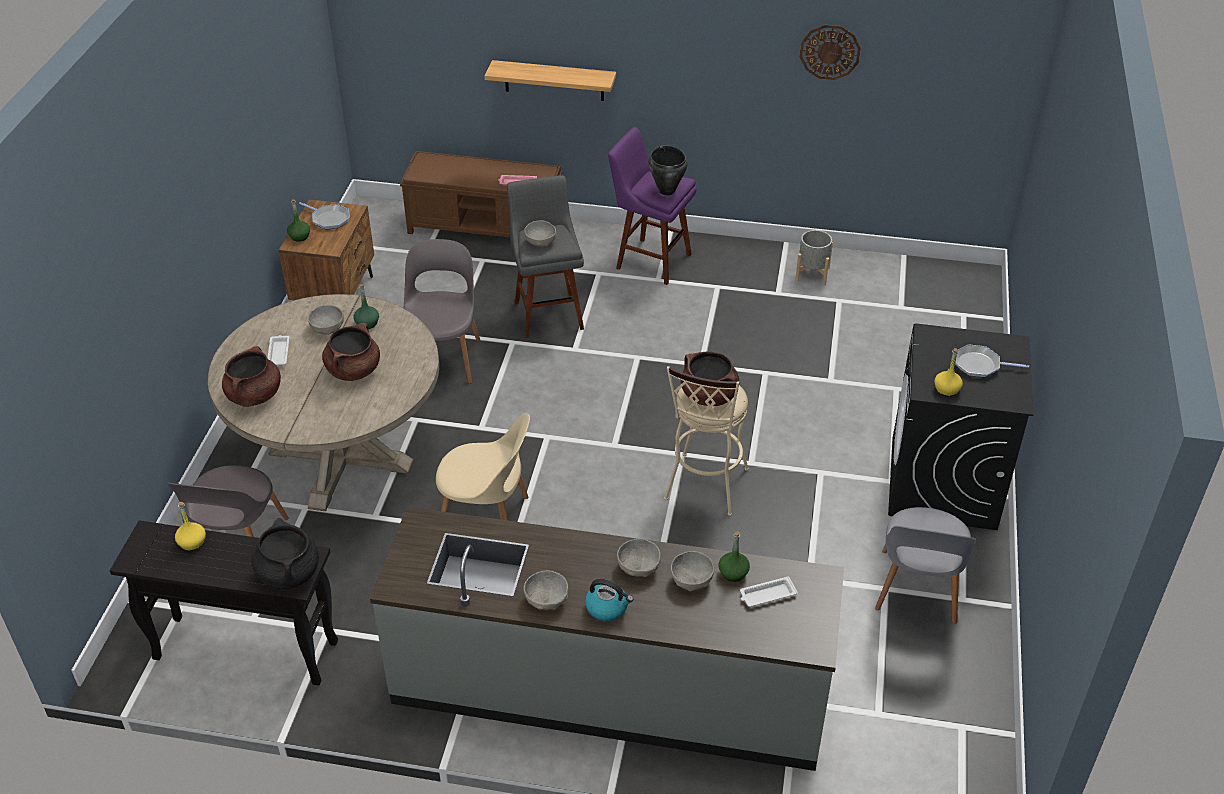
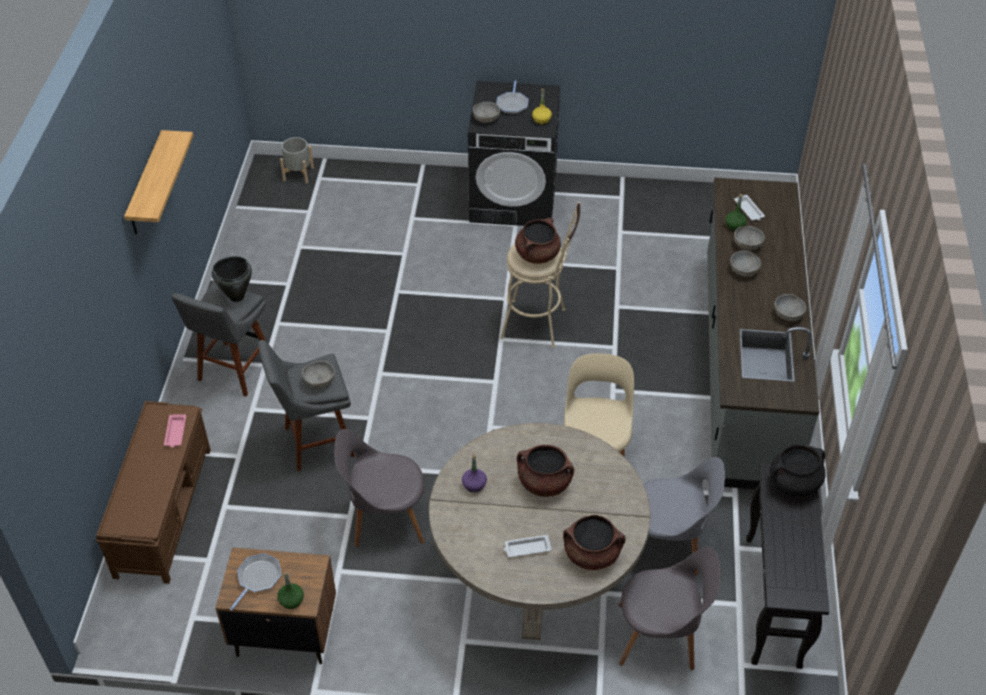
camera: 95 degrees left, 5 degrees up
yellow bottle [175,502,206,551] -> none
grey bowl [308,305,344,335] -> grey bowl moved to [473,102,500,123]
green bottle [353,284,379,329] -> purple bottle [462,454,487,493]
shelf [485,60,616,101] -> shelf moved to [124,130,194,234]
kettle [585,579,633,621] -> none
purple stool [608,127,697,285] -> grey stool [171,281,266,396]
grey planter [795,230,833,286] -> grey planter moved to [280,137,314,184]
wall clock [800,25,861,80] -> none
grey chair [875,507,976,624] -> grey chair moved to [644,457,725,575]

